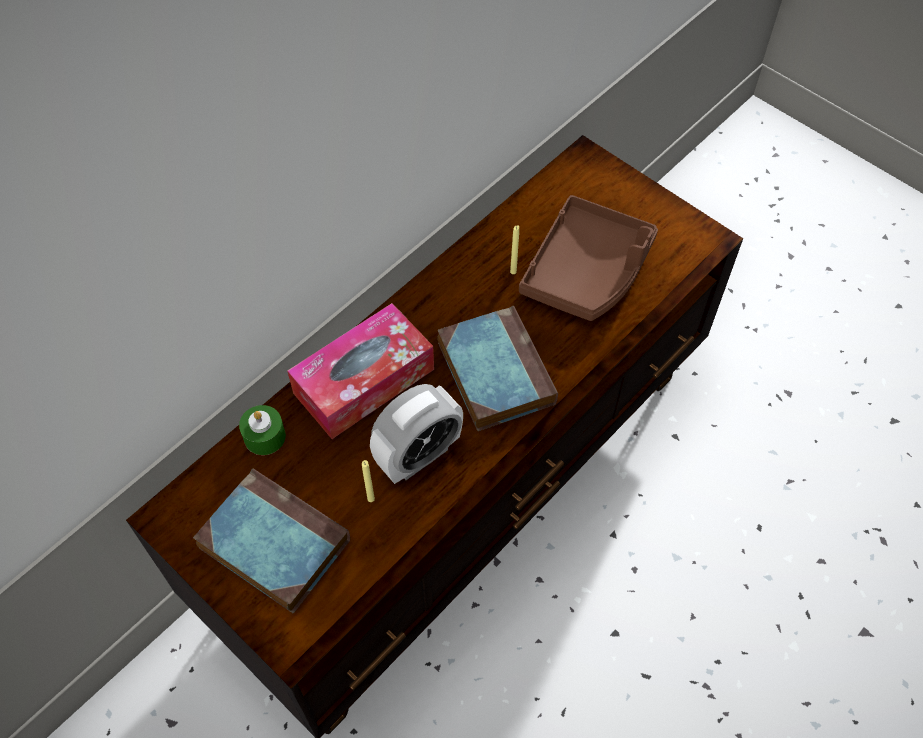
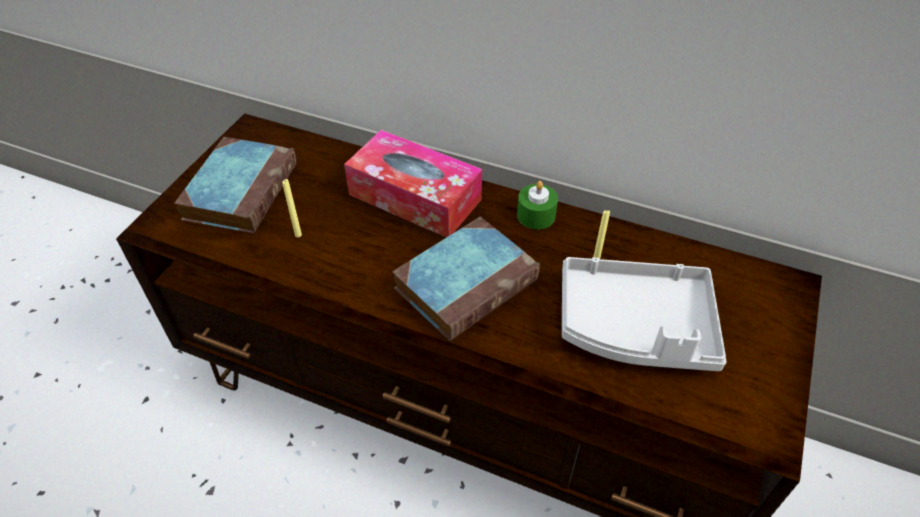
camera: 70 degrees right, 10 degrees down
green candle [239,405,286,455] -> green candle moved to [517,181,558,230]
alarm clock [370,384,463,484] -> none
brown tray [519,195,658,321] -> grey tray [562,257,727,371]

